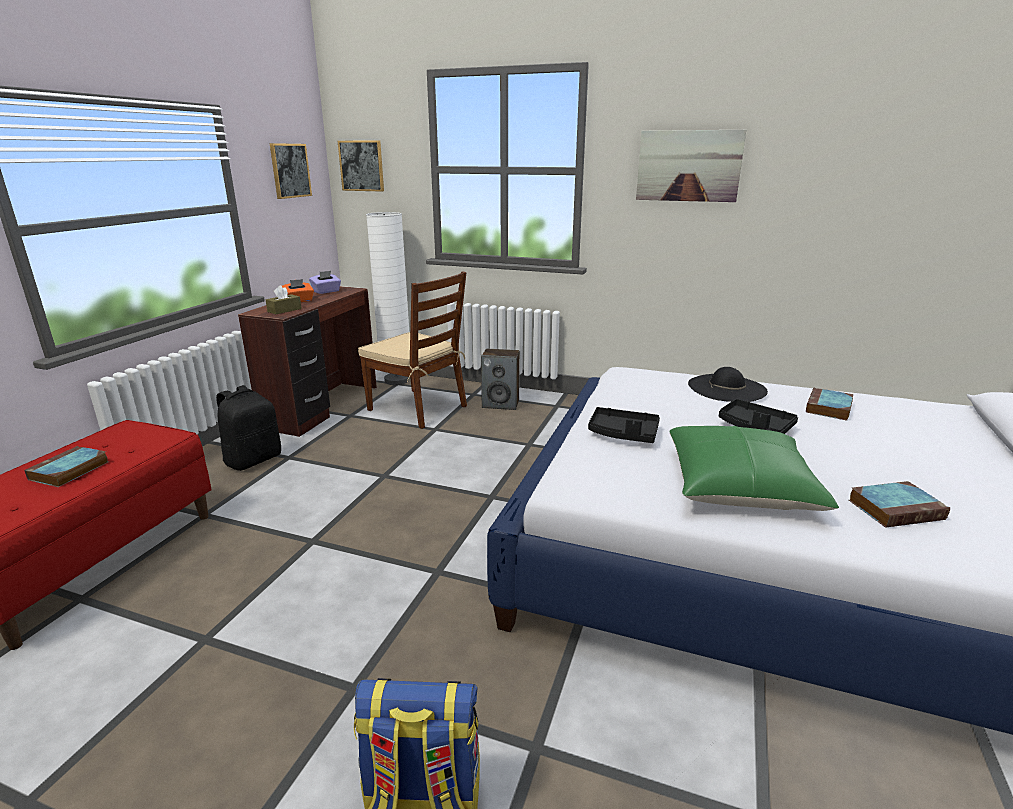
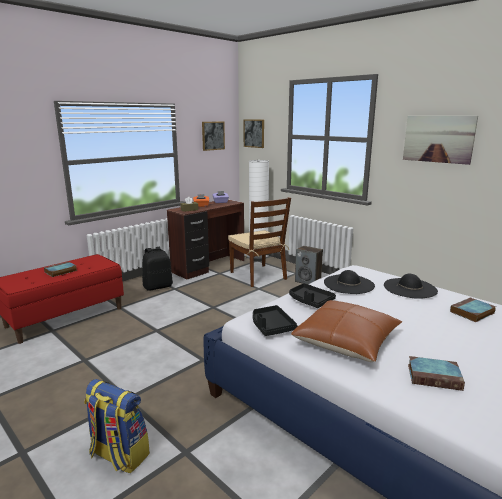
camera: 25 degrees right, 5 degrees down
green pillow [670,426,839,511] -> brown pillow [291,300,402,362]
black tray [719,399,798,434] -> black tray moved to [253,305,298,336]
none -> black hat [324,270,375,294]

